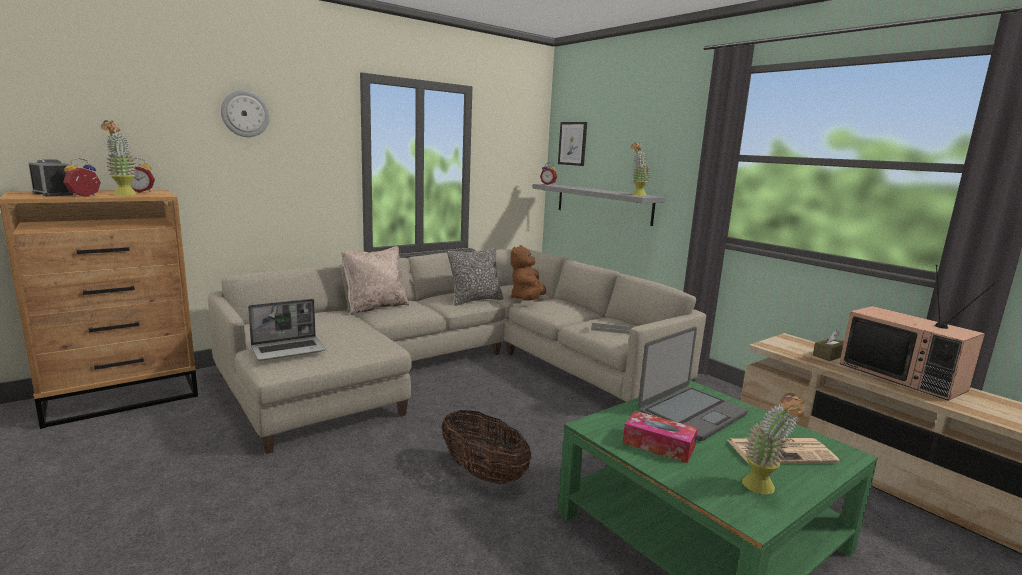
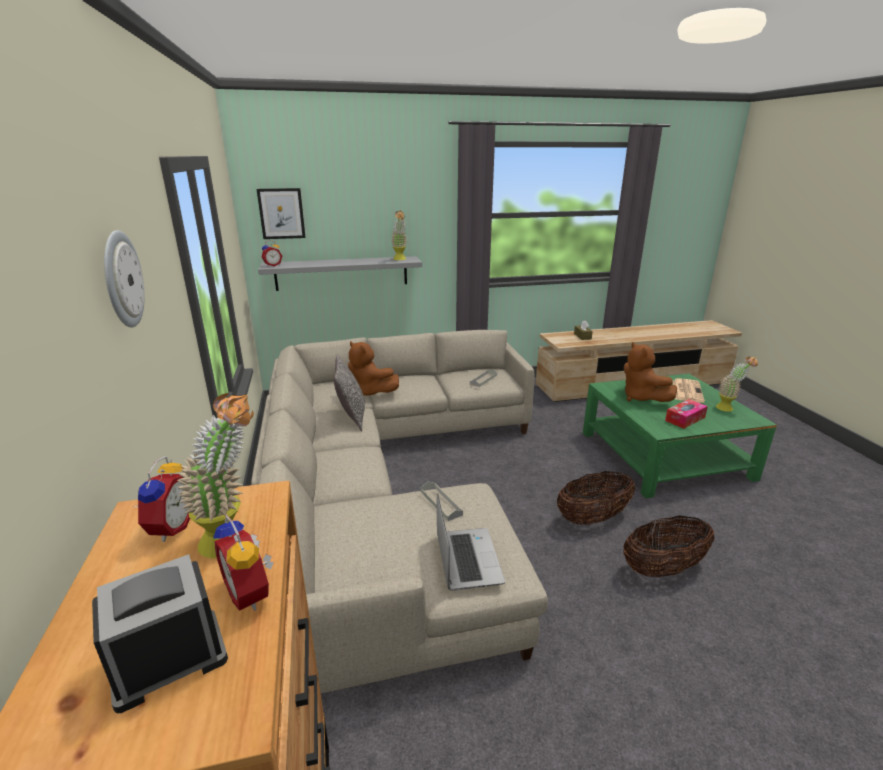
camera: 65 degrees left, 10 degrees up
beige pillow [341,246,409,315] -> none
laptop [638,327,748,441] -> brown plush toy [624,342,677,402]
television [840,265,997,401] -> none
none -> grey tray [420,482,463,521]
none -> basket [623,516,714,577]

